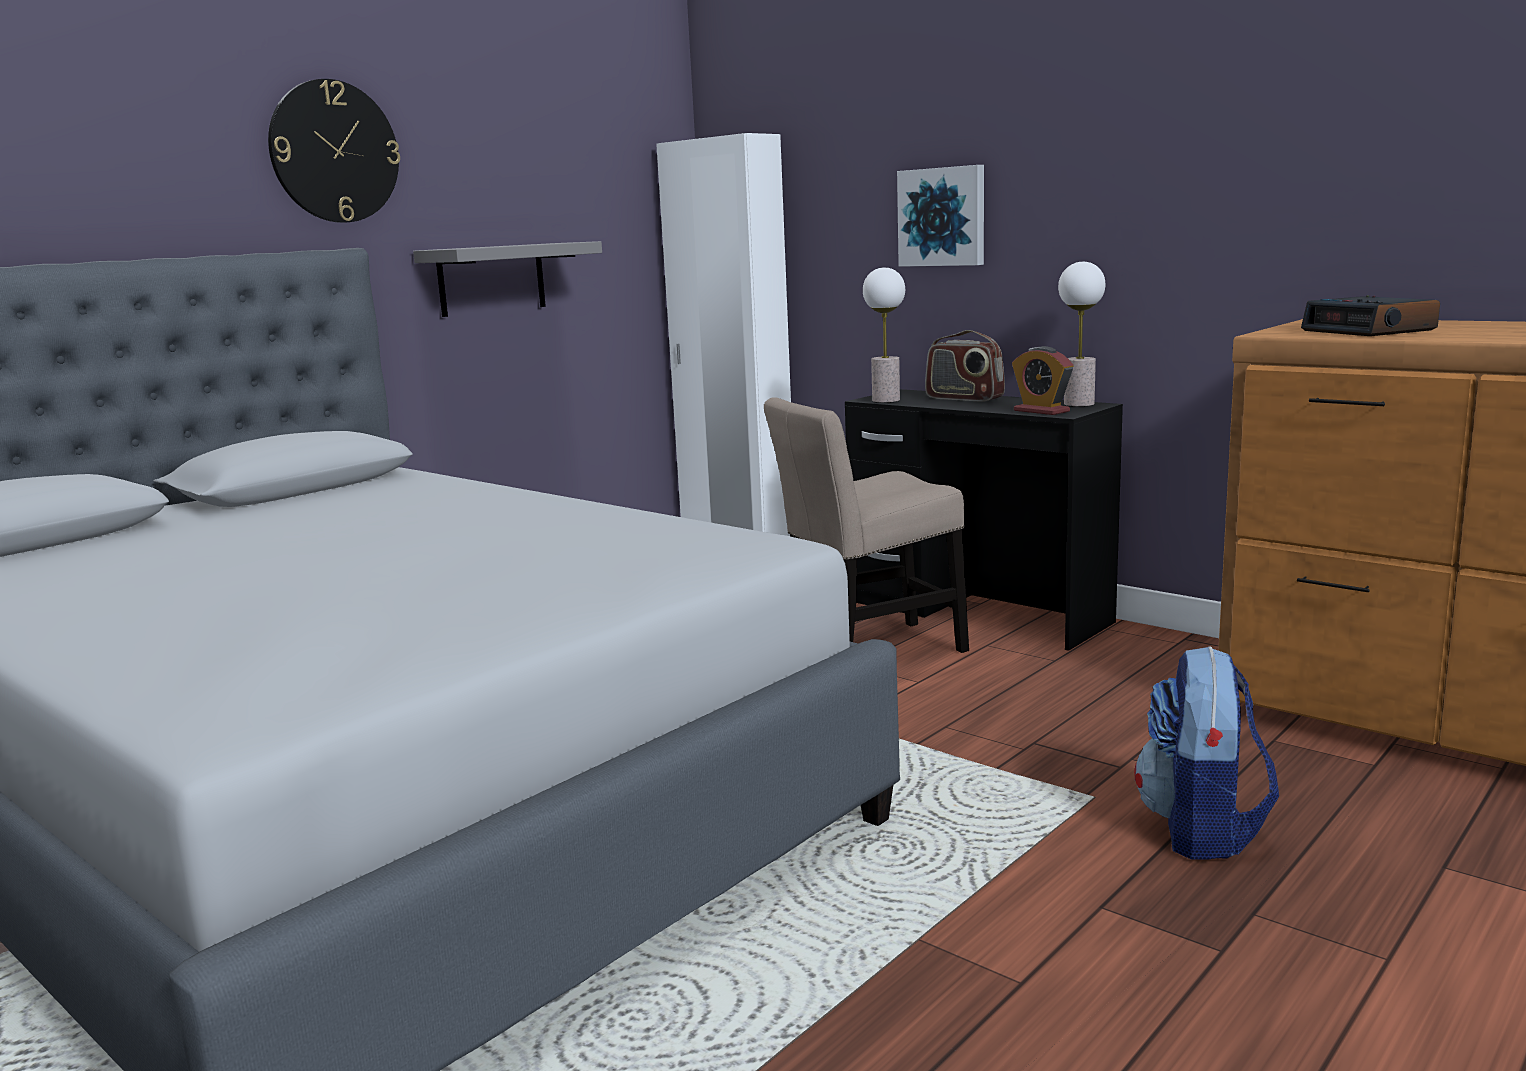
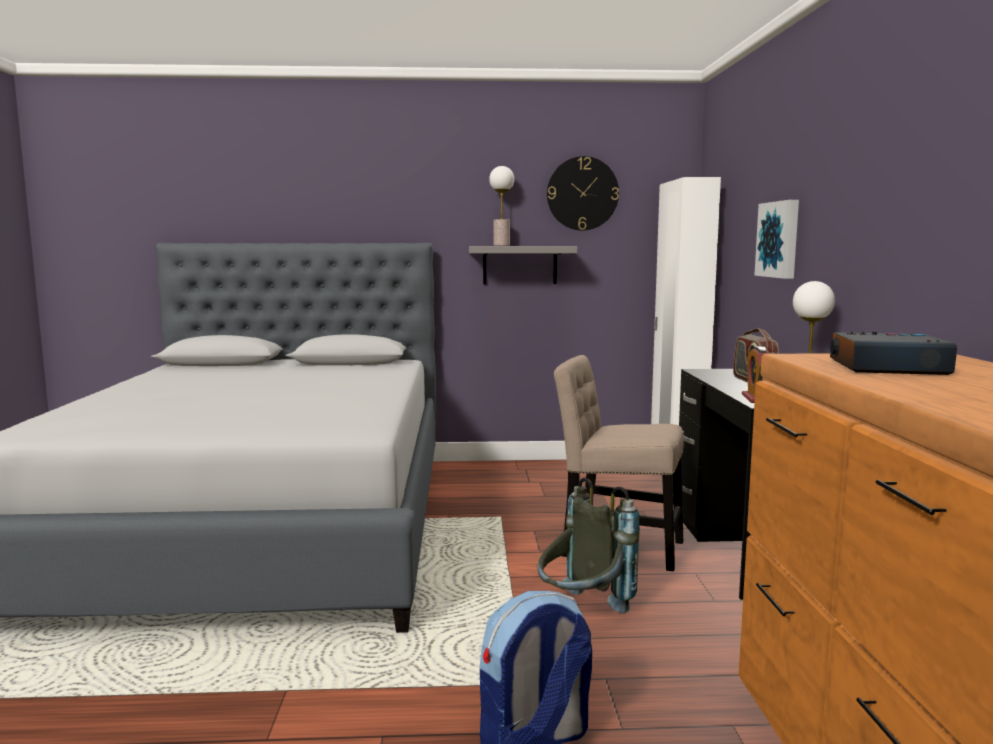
camera: 45 degrees right, 5 degrees down
wall clock [268,79,400,223] -> wall clock moved to [547,156,619,231]
table lamp [863,267,905,403] -> table lamp moved to [489,166,514,246]
alarm clock [1301,295,1440,336] -> alarm clock turned 75 degrees clockwise [830,331,957,375]
none -> grey backpack [537,477,640,613]

